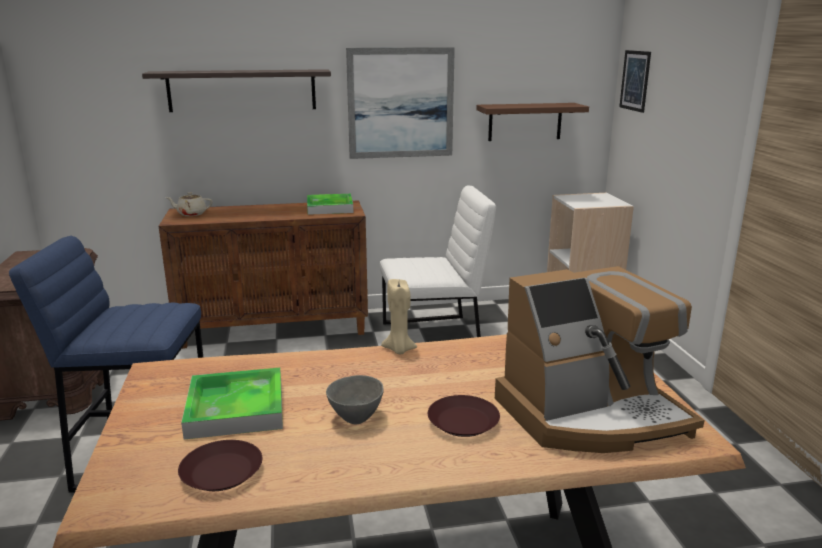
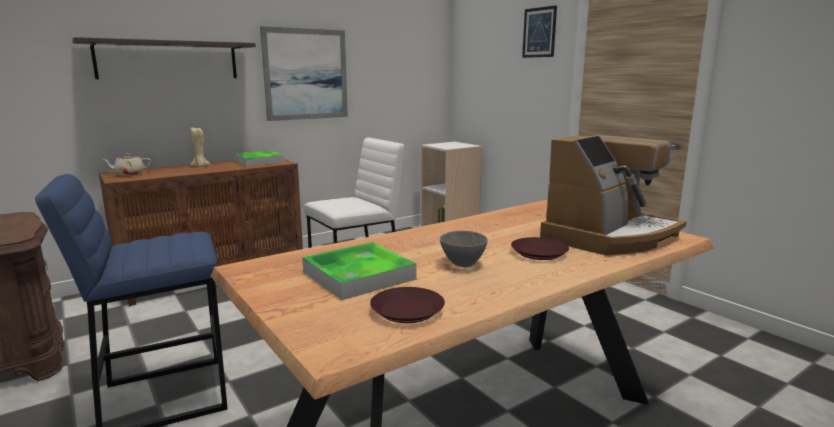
camera: 25 degrees left, 5 degrees down
beige candle [381,279,417,354] -> beige candle moved to [190,126,211,167]
brown shelf [476,103,589,141] -> none
picture [619,50,651,113] -> picture moved to [522,5,557,58]

